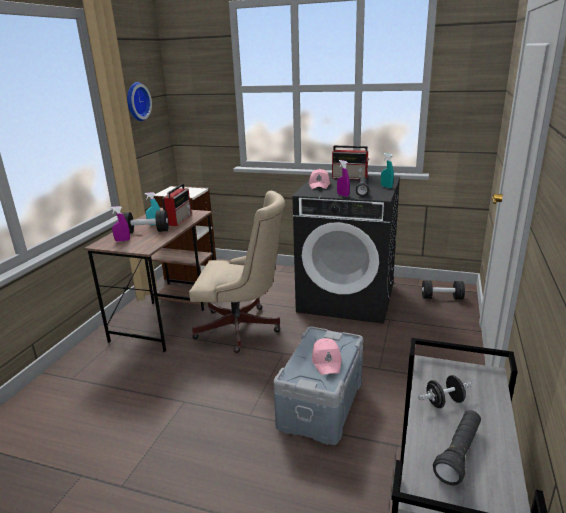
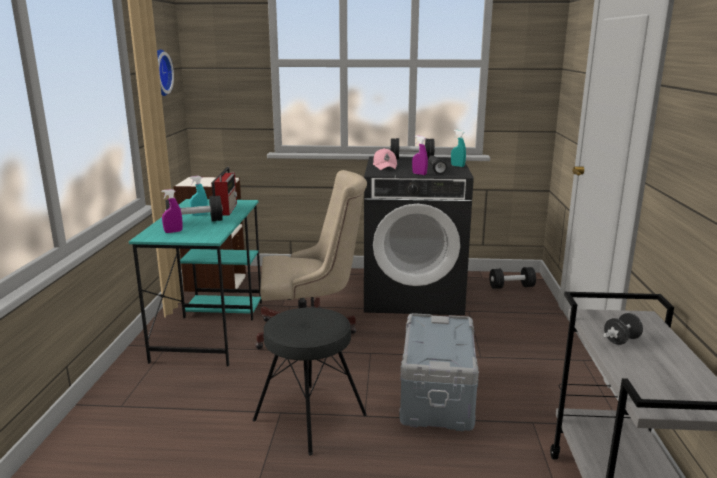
camera: 15 degrees left, 5 degrees down
brown desk [84,208,214,352] -> turquoise desk [129,199,262,366]
pink cap [312,338,342,375] -> none
radio [332,146,370,179] -> black dumbbell [390,138,435,159]
black flashlight [433,410,481,486] -> none
none -> black stool [252,307,367,455]

